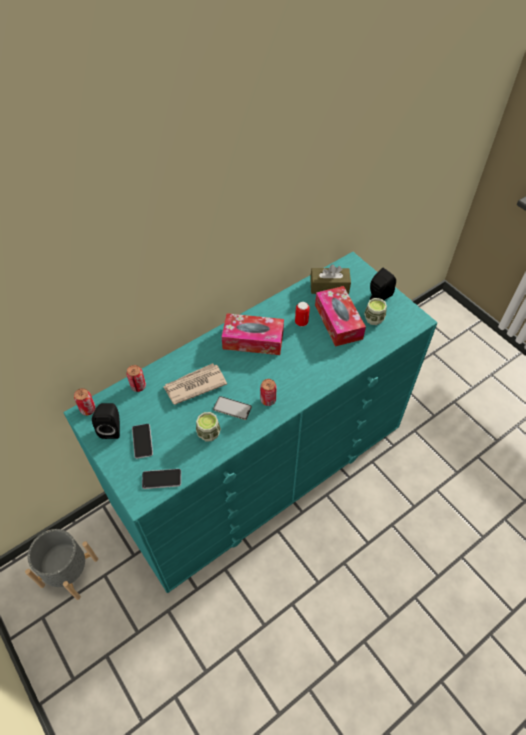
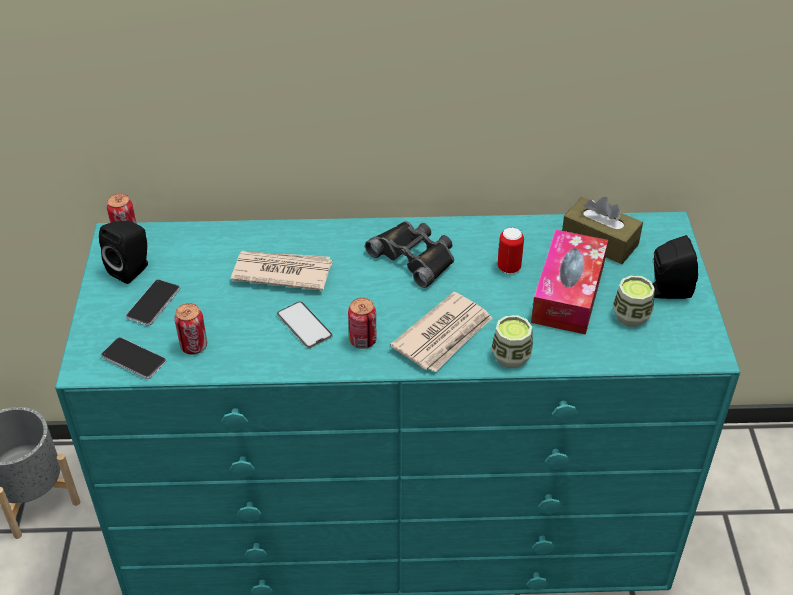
camera: 35 degrees right, 10 degrees down
can [126,365,146,392] -> can moved to [174,303,207,355]
cup [196,412,221,441] -> cup moved to [491,315,533,368]
tissue box [222,313,284,355] -> black binoculars [365,221,454,288]
none -> newspaper [390,292,492,372]

